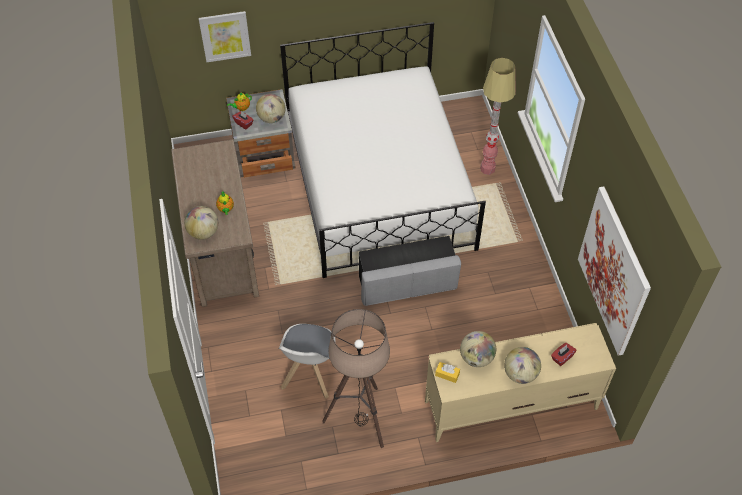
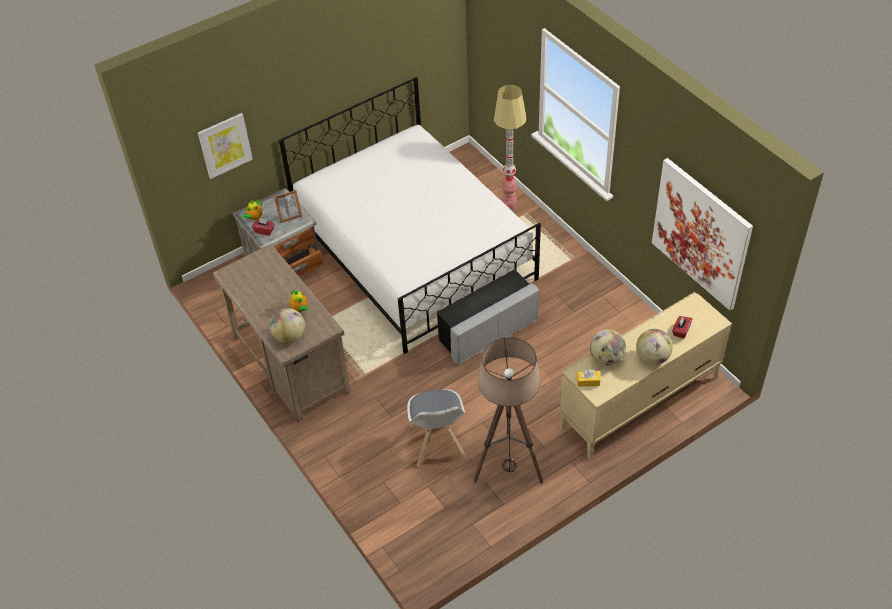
camera: 20 degrees left, 5 degrees down
globe [256,94,285,123] -> picture frame [274,190,302,223]

